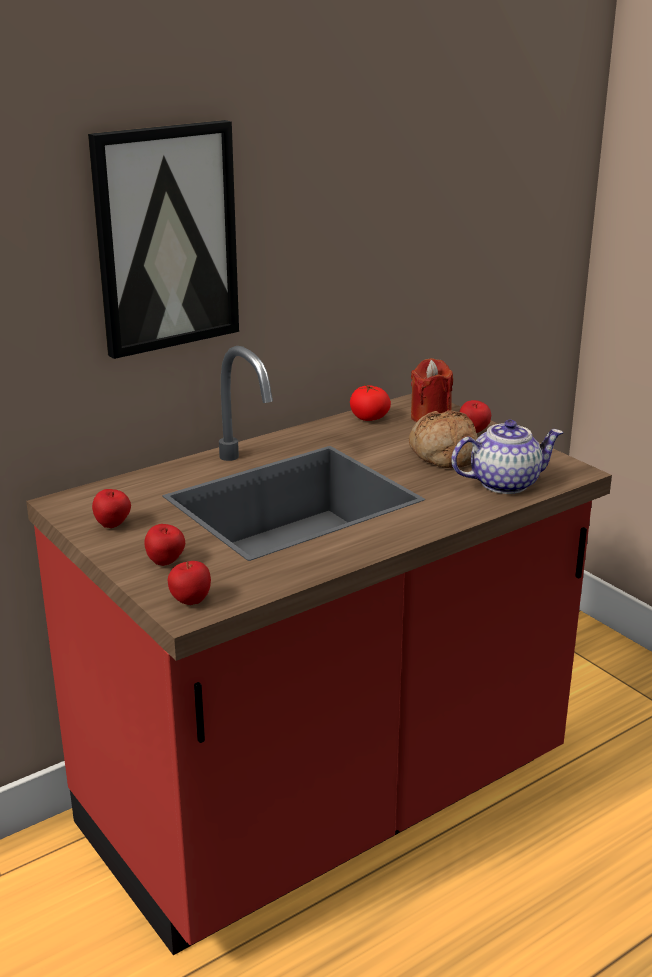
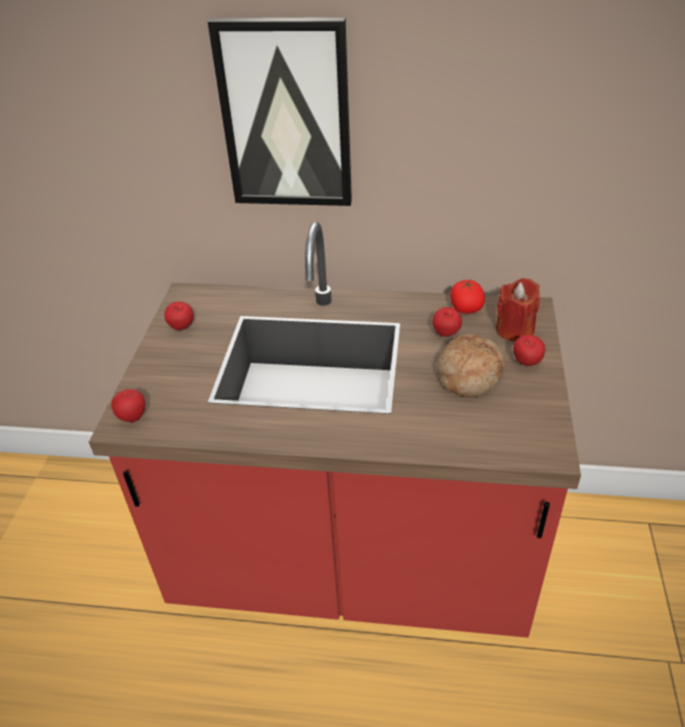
camera: 45 degrees right, 15 degrees up
apple [144,524,185,566] -> apple moved to [433,307,462,337]
teapot [451,420,564,494] -> none

